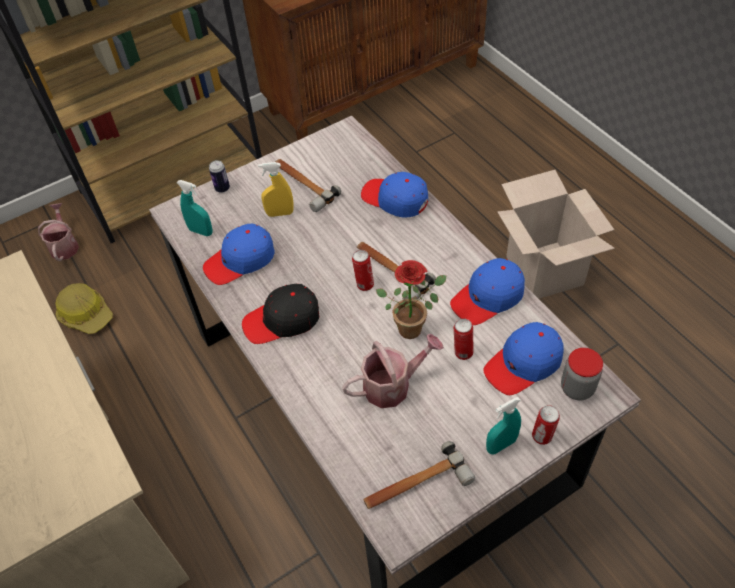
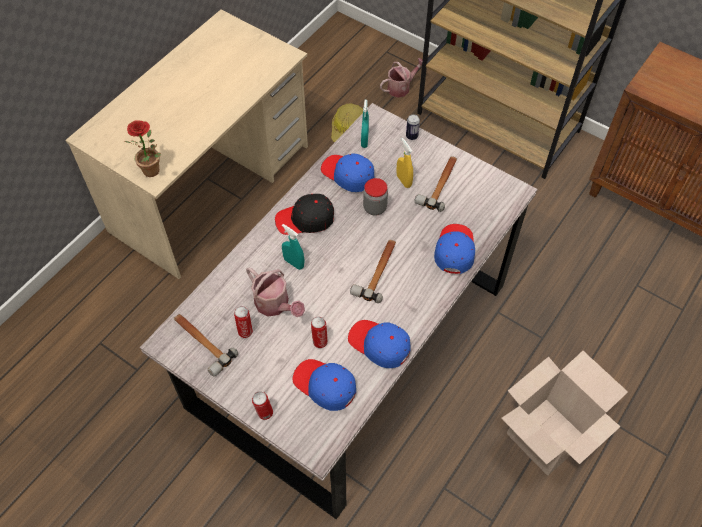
camera: 65 degrees right, 5 degrees up
black cap [242,284,319,344] -> black cap turned 60 degrees counterclockwise [275,194,334,235]
can [352,250,374,291] -> can moved to [234,306,253,338]
potted plant [376,260,446,339] -> potted plant moved to [125,120,161,177]
turquoise spray bottle [486,397,521,455] -> turquoise spray bottle moved to [282,224,304,270]
jar [561,348,603,400] -> jar moved to [363,178,388,215]

